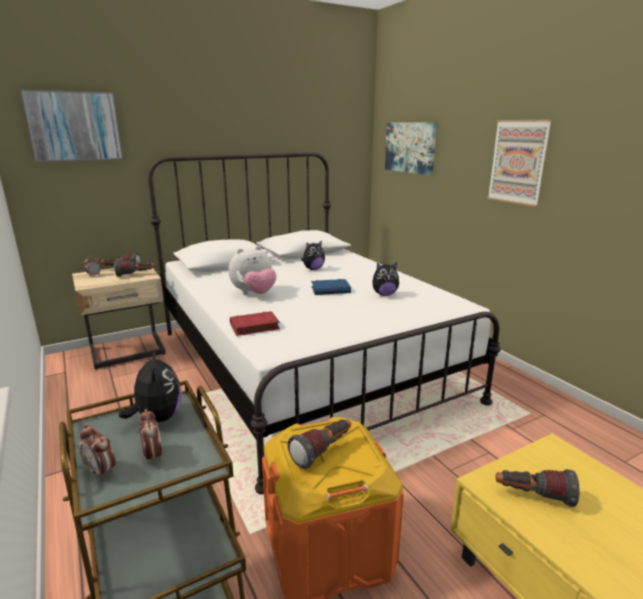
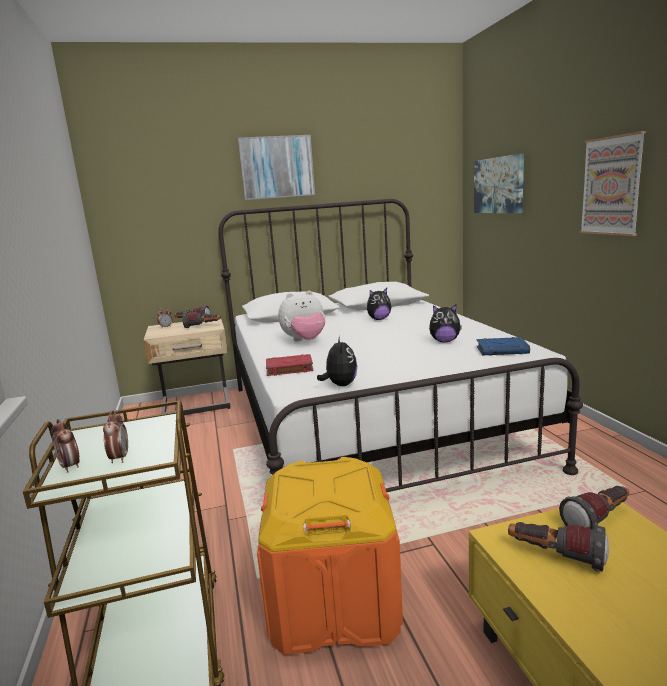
camera: 15 degrees right, 5 degrees down
picture [20,90,123,162] -> picture moved to [238,135,315,200]
plush toy [119,349,182,422] -> plush toy moved to [317,336,357,386]
flashlight [288,419,351,469] -> flashlight moved to [559,486,629,530]
blue book [311,279,351,295] -> blue book moved to [477,337,530,356]

